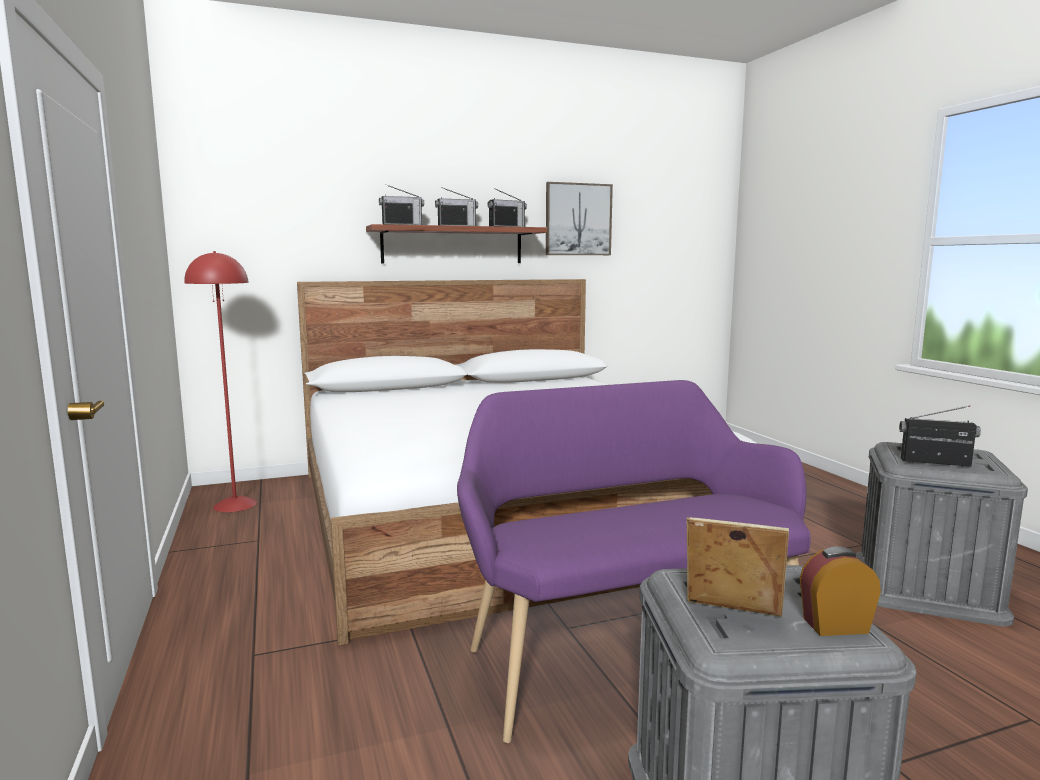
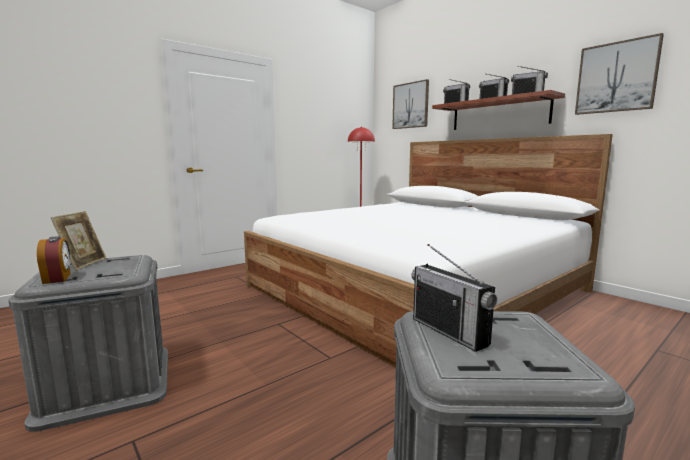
camera: 70 degrees right, 0 degrees up
purple bench [457,380,811,743] -> none
radio [899,406,981,467] -> radio turned 150 degrees clockwise [412,244,497,352]
none -> picture [392,79,429,129]

